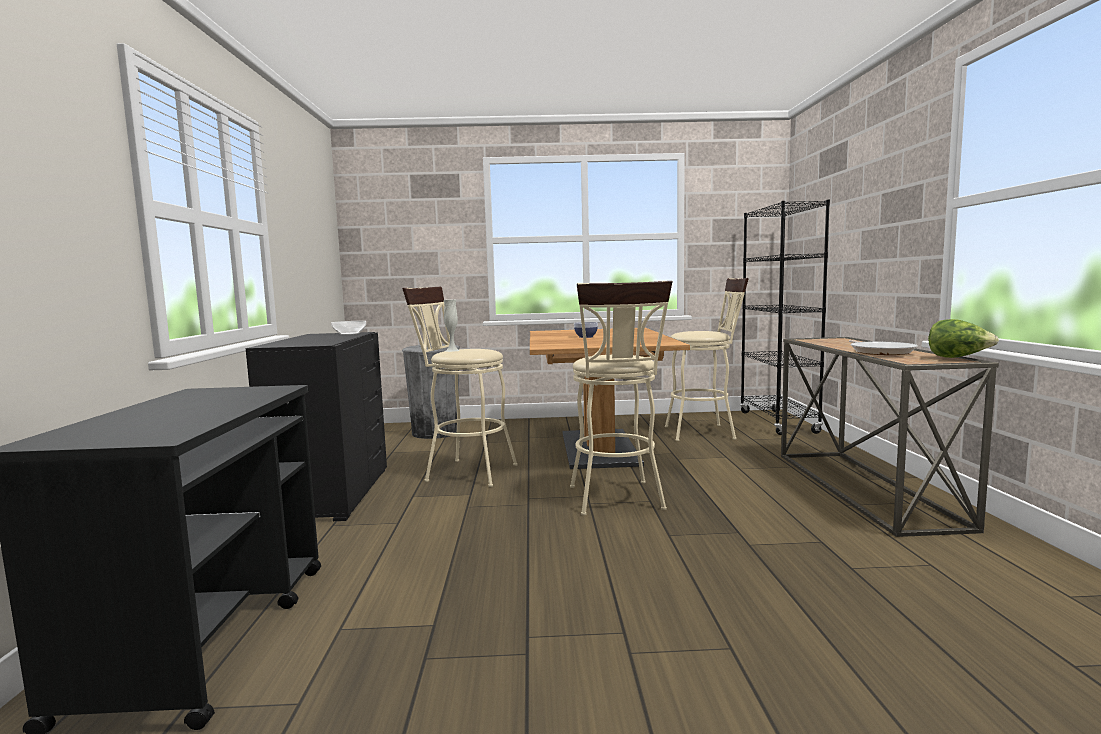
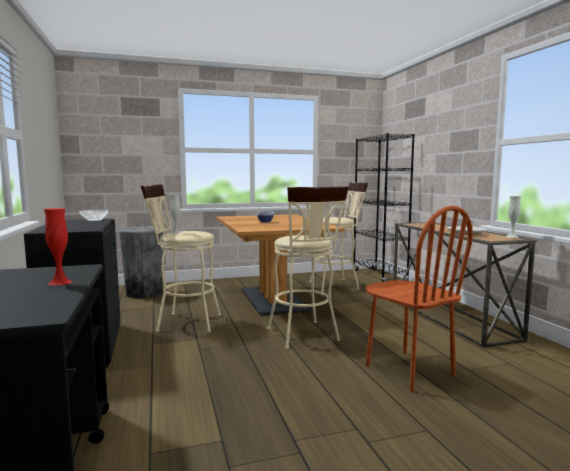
camera: 15 degrees left, 0 degrees up
lettuce [928,319,999,358] -> white vase [506,196,521,238]
none -> red vase [44,208,72,285]
none -> brown chair [366,206,473,392]

